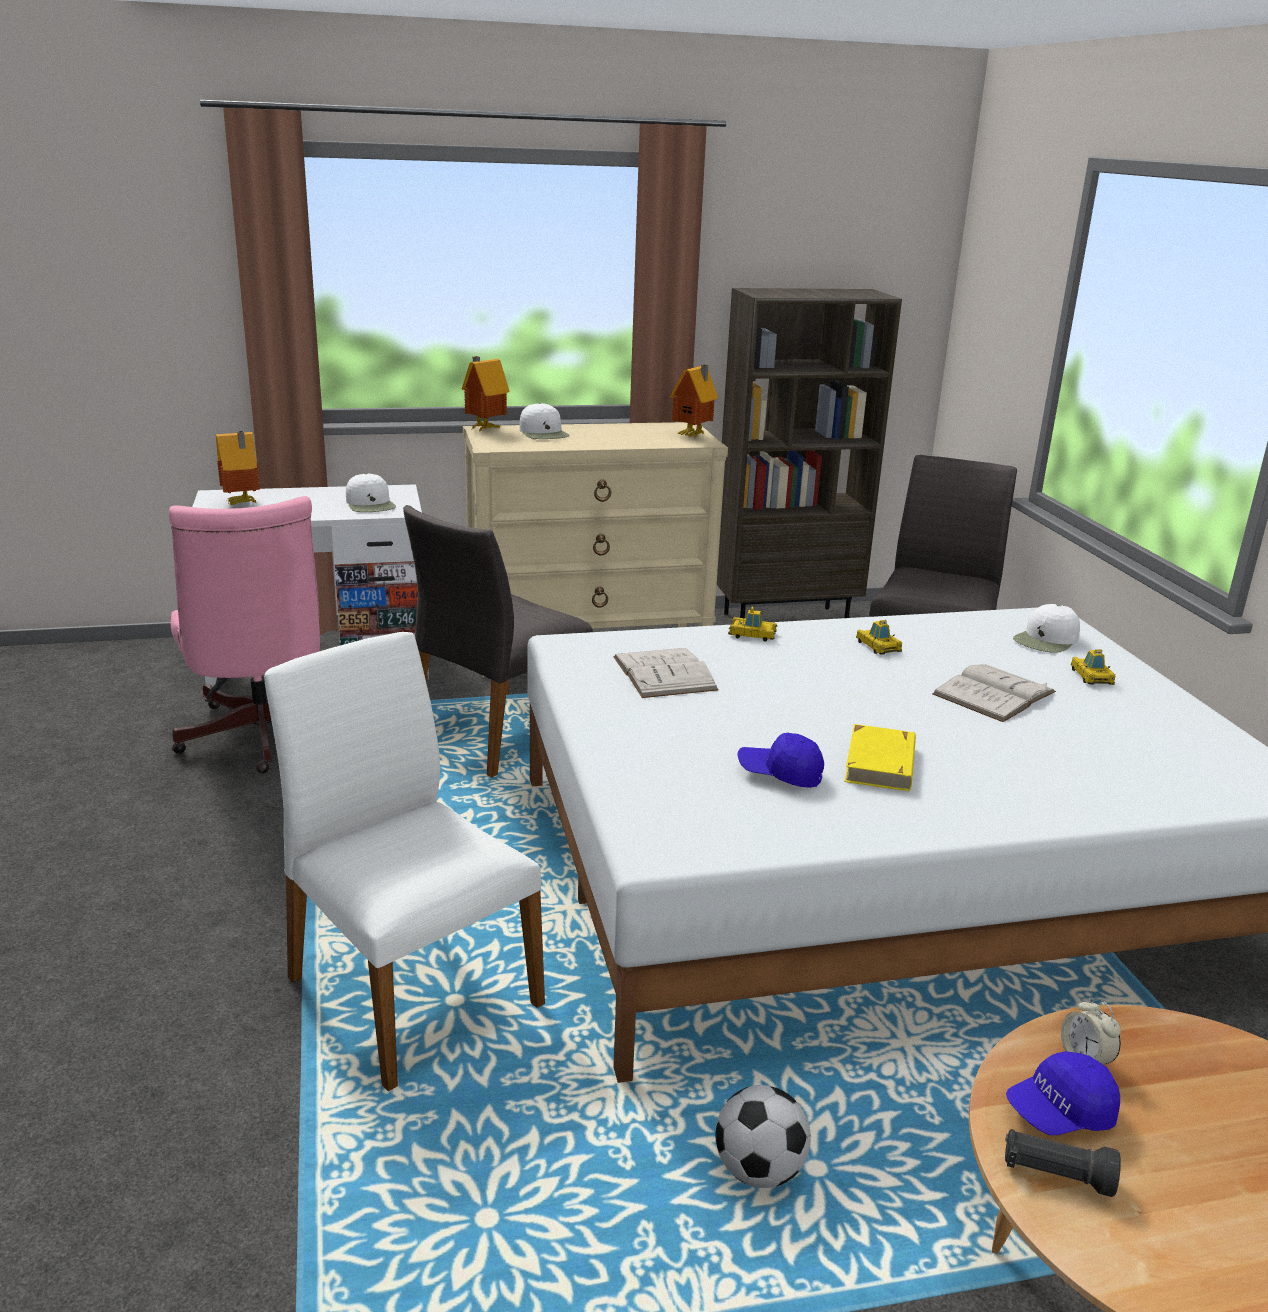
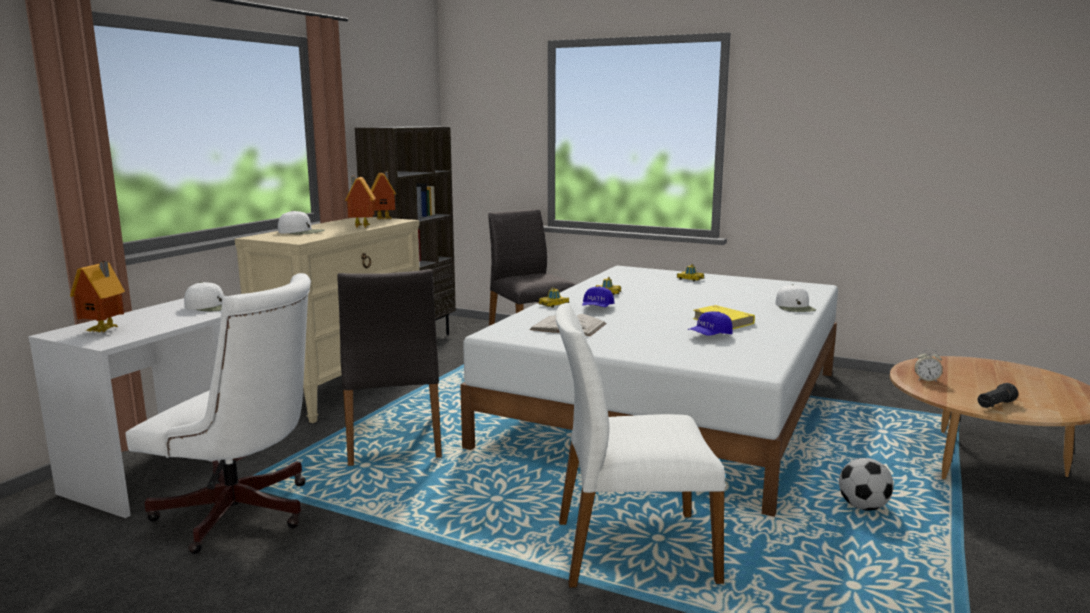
camera: 50 degrees left, 10 degrees down
pink office chair [169,496,320,774] -> white office chair [125,273,311,554]
toy house [462,356,510,431] -> toy house moved to [345,176,376,228]
white book [932,664,1056,722] -> none
blue cap [1006,1051,1120,1135] -> blue cap moved to [582,286,614,307]
white cap [1013,604,1080,653] -> white cap moved to [775,285,816,312]

